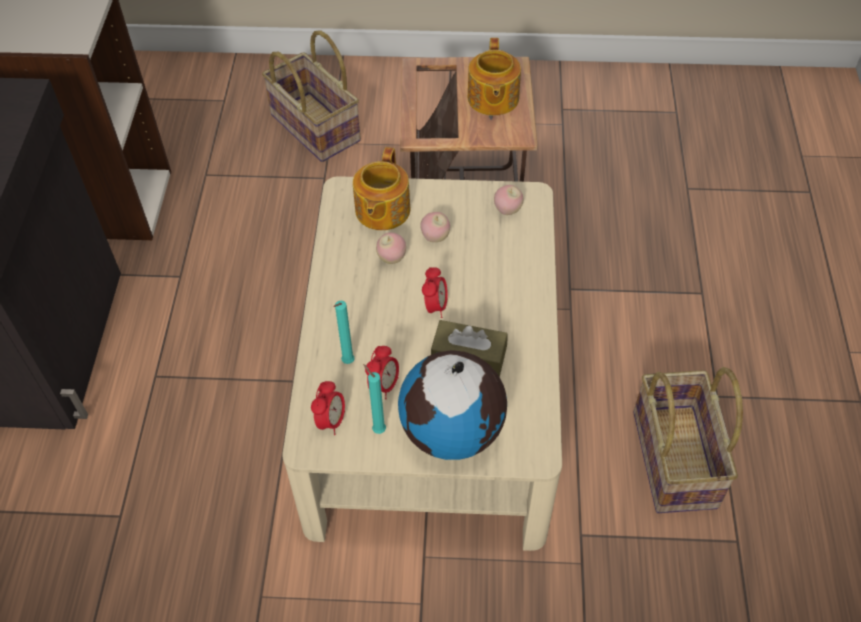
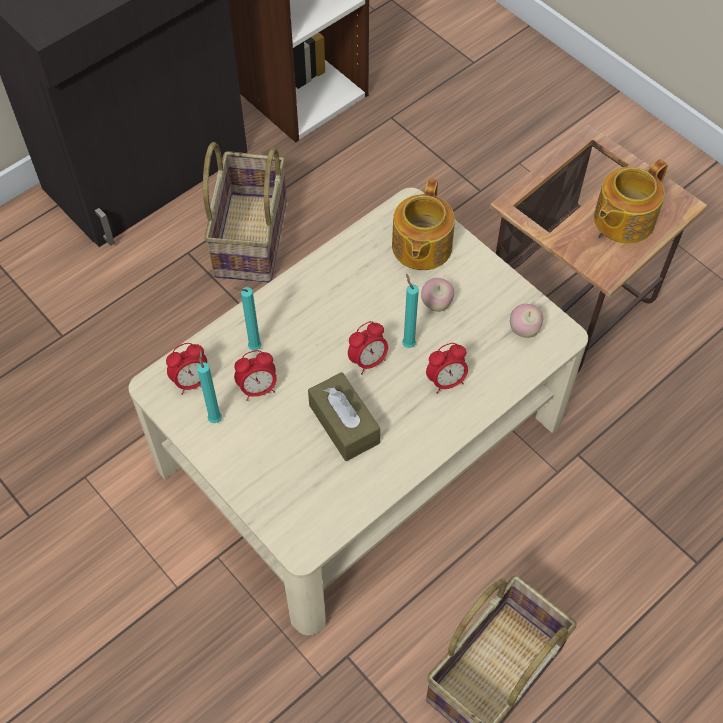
camera: 45 degrees right, 5 degrees up
basket [262,30,361,162] -> basket moved to [203,142,287,283]
teapot [353,147,411,230] -> teapot turned 45 degrees counterclockwise [392,179,455,270]
apple [376,232,406,264] -> none
globe [398,350,507,460] -> none
none -> turquoise candle [402,274,419,348]
none -> alarm clock [426,343,468,394]

